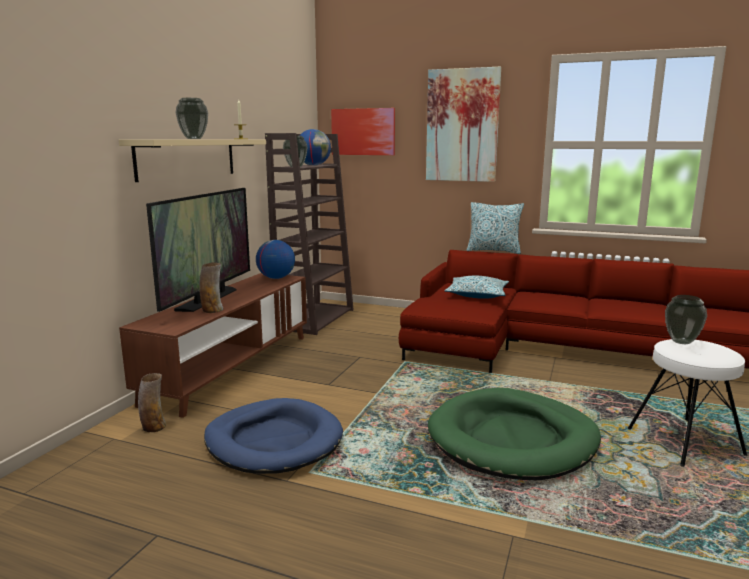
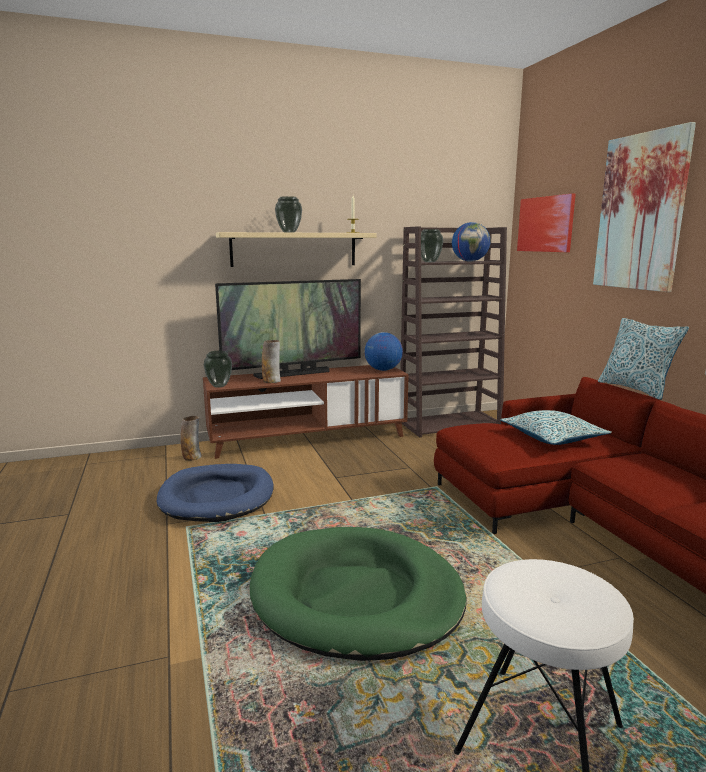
camera: 50 degrees right, 0 degrees up
vase [665,295,707,344] -> vase moved to [204,351,232,388]

